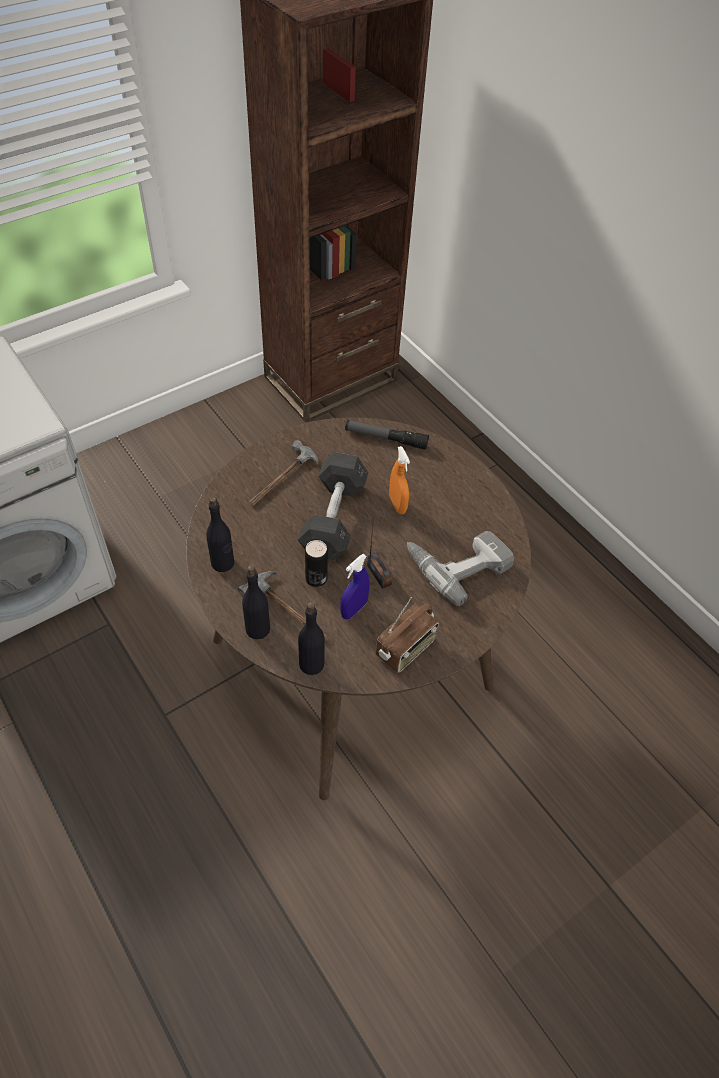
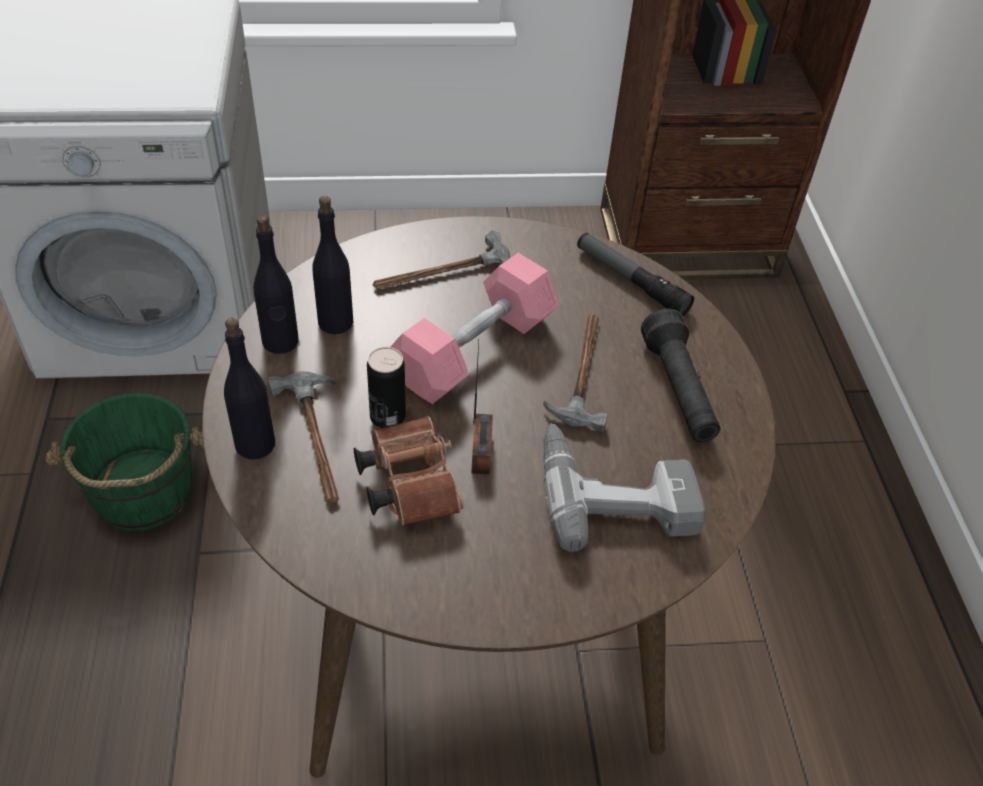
camera: 30 degrees right, 5 degrees down
grey dumbbell [298,452,368,560] -> pink dumbbell [390,253,560,404]
black bottle [298,602,325,675] -> black bottle moved to [313,196,353,334]
blue spray bottle [340,554,370,620] -> brown binoculars [354,417,463,526]
radio [375,597,439,673] -> none
orange spray bottle [389,446,410,514] -> hammer [543,315,608,433]
none -> green bucket [46,393,204,532]
none -> black flashlight [641,309,720,442]

